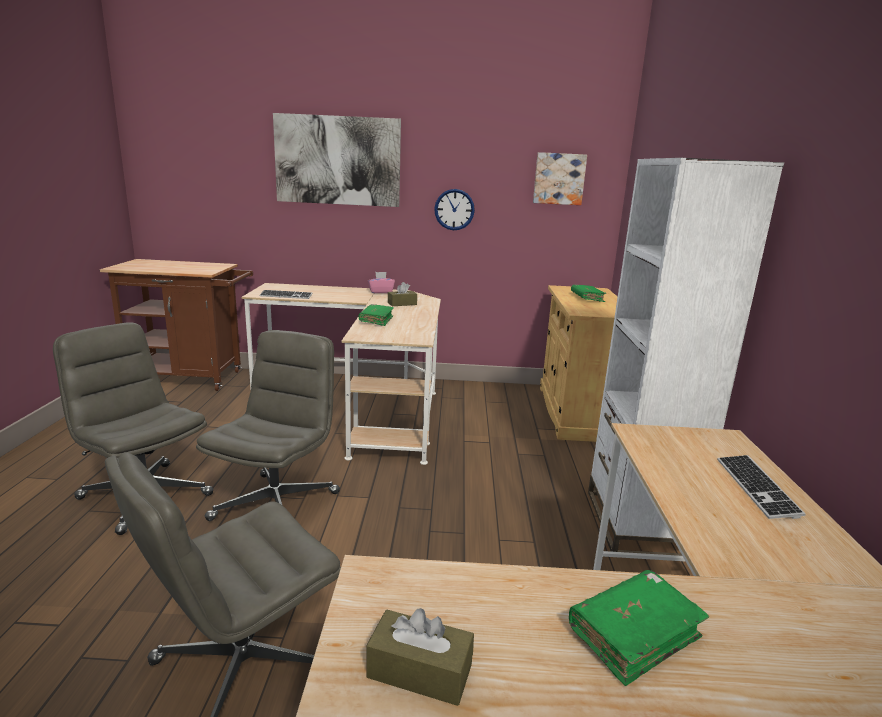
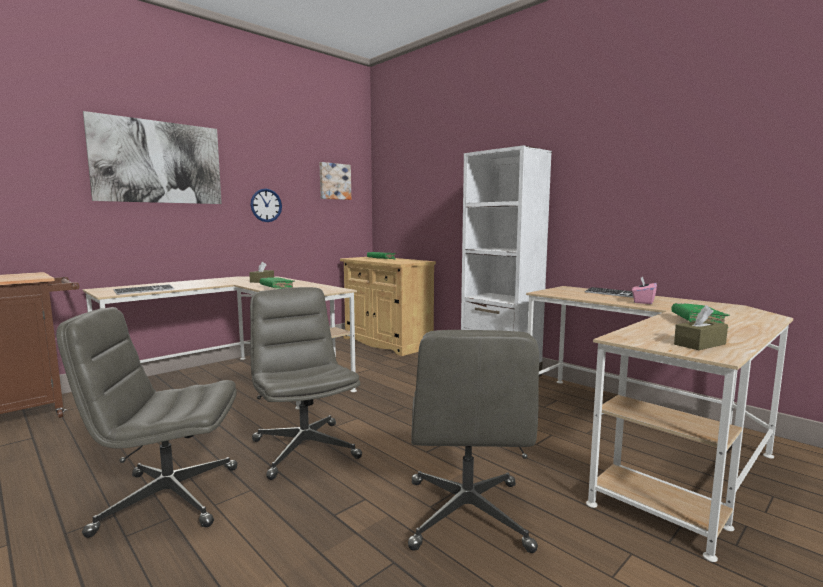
camera: 45 degrees left, 10 degrees down
pink tissue box [368,272,395,293] -> pink tissue box moved to [632,276,657,304]

